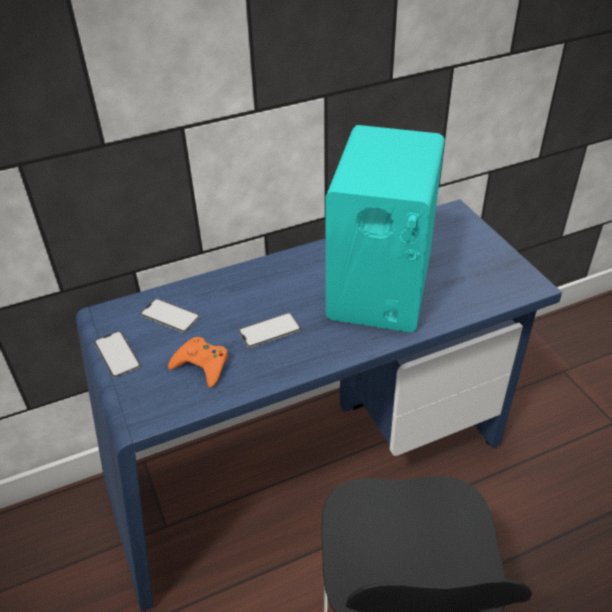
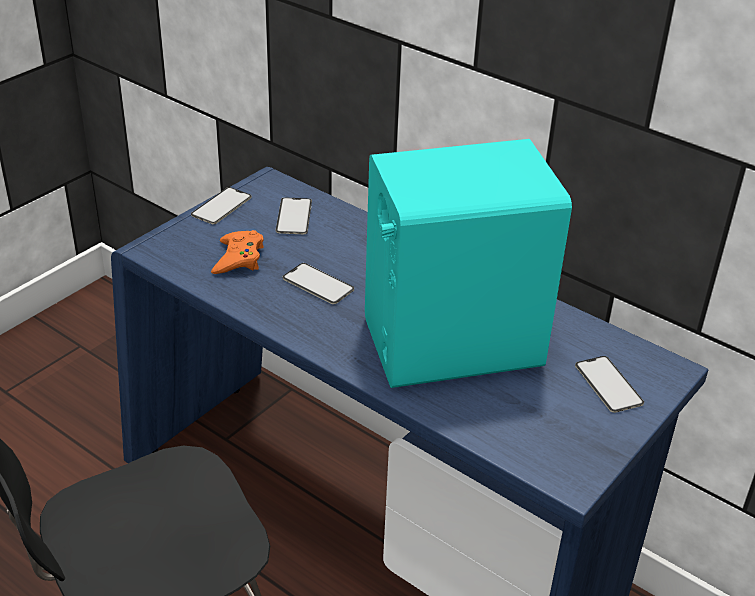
camera: 60 degrees right, 5 degrees down
none -> phone [575,356,644,413]

